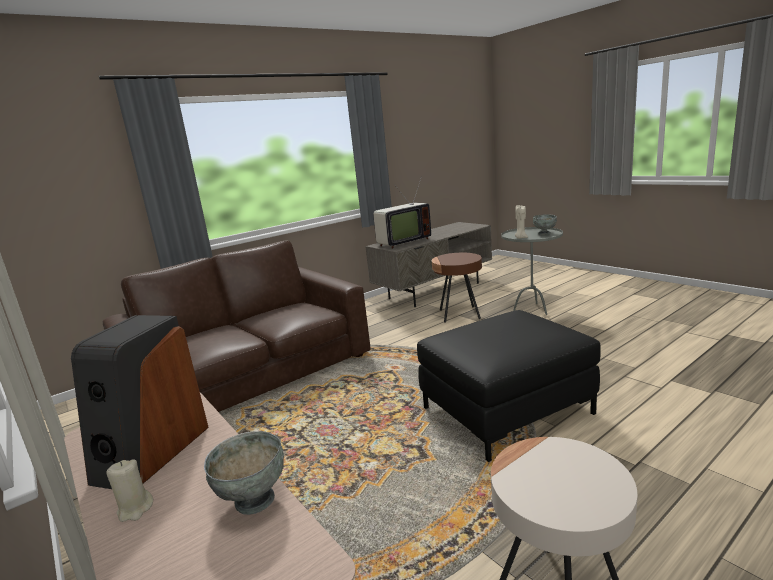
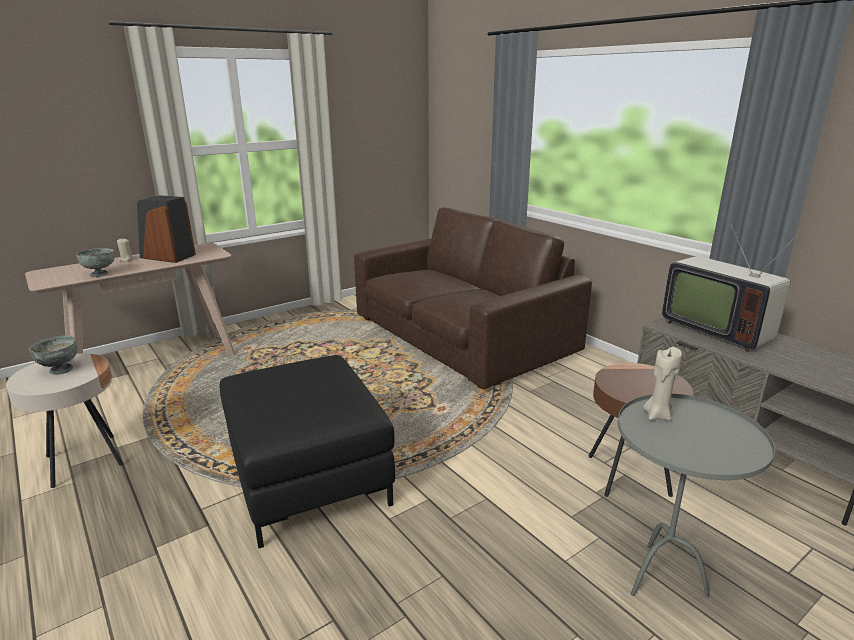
camera: 90 degrees right, 5 degrees up
grey bowl [533,214,557,235] -> grey bowl moved to [29,335,77,375]

